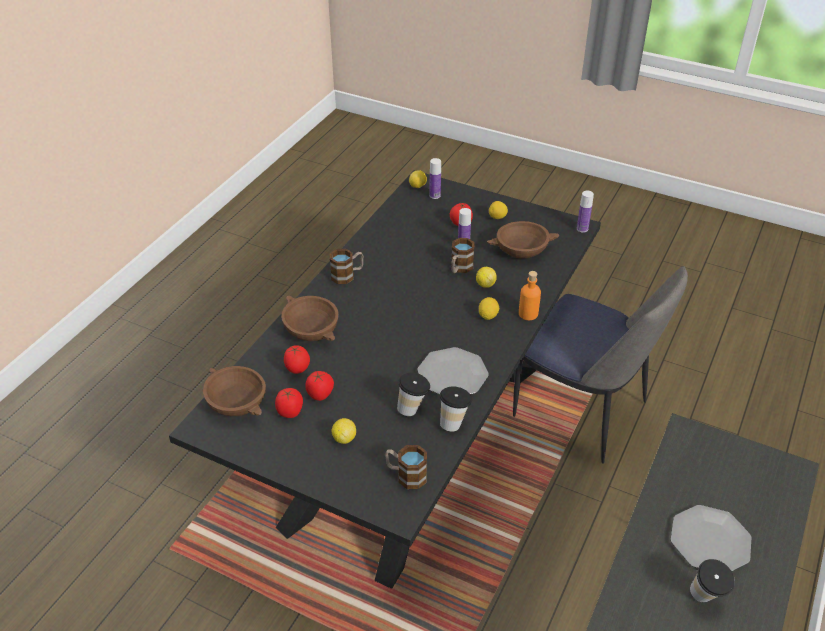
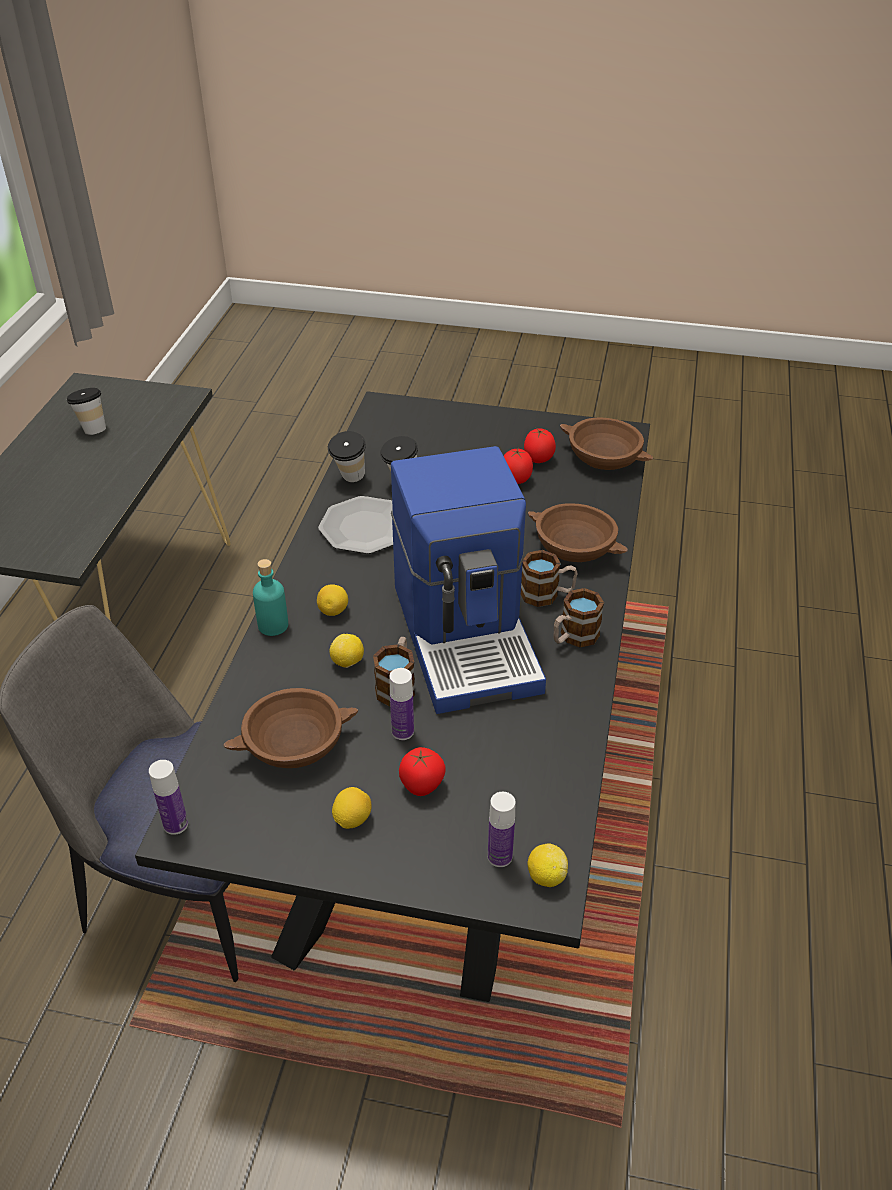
camera: 165 degrees right, 0 degrees up
tomato [284,345,310,374] -> none
lemon [332,418,356,444] -> none
mug [385,445,427,489] -> mug moved to [521,550,578,607]
orange bottle [519,271,541,320] -> turquoise bottle [253,559,288,636]
plate [671,505,751,571] -> none
none -> coffee machine [391,446,546,714]

